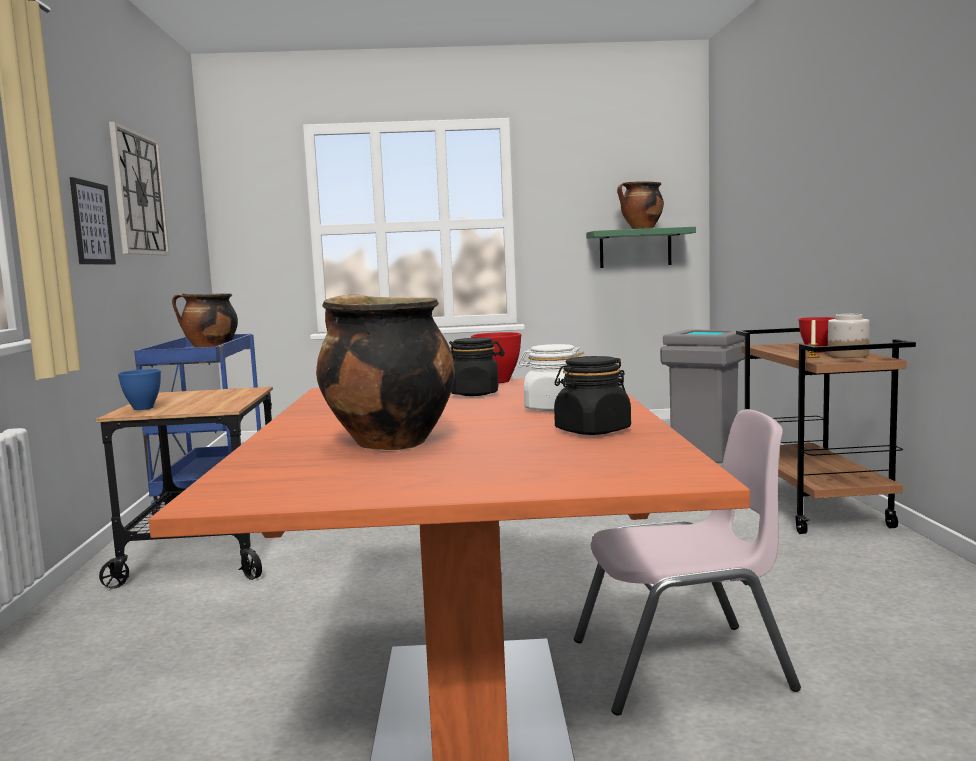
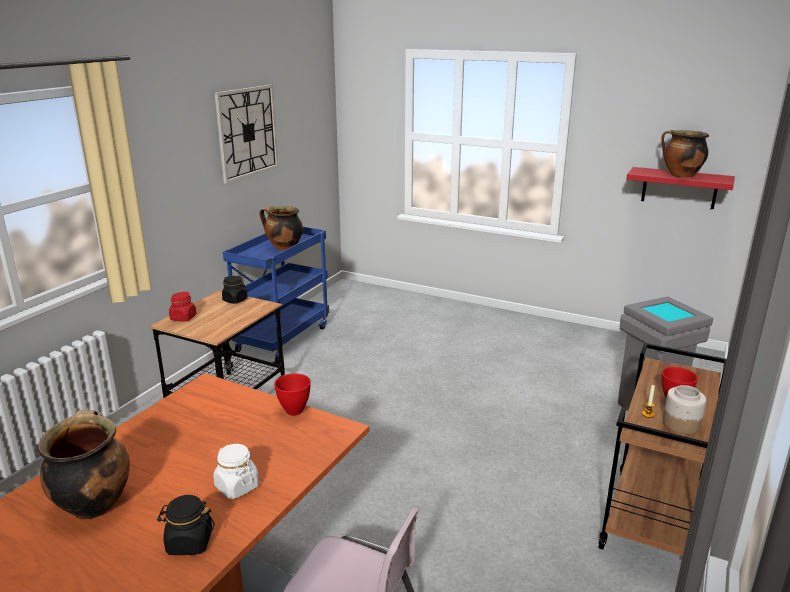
camera: 30 degrees right, 15 degrees up
picture [70,177,116,264] -> none
blue bowl [118,369,161,410] -> red jar [169,292,197,321]
black jar [449,338,505,396] -> black jar moved to [222,276,248,304]
green shelf [586,227,696,268] -> red shelf [626,167,735,209]

